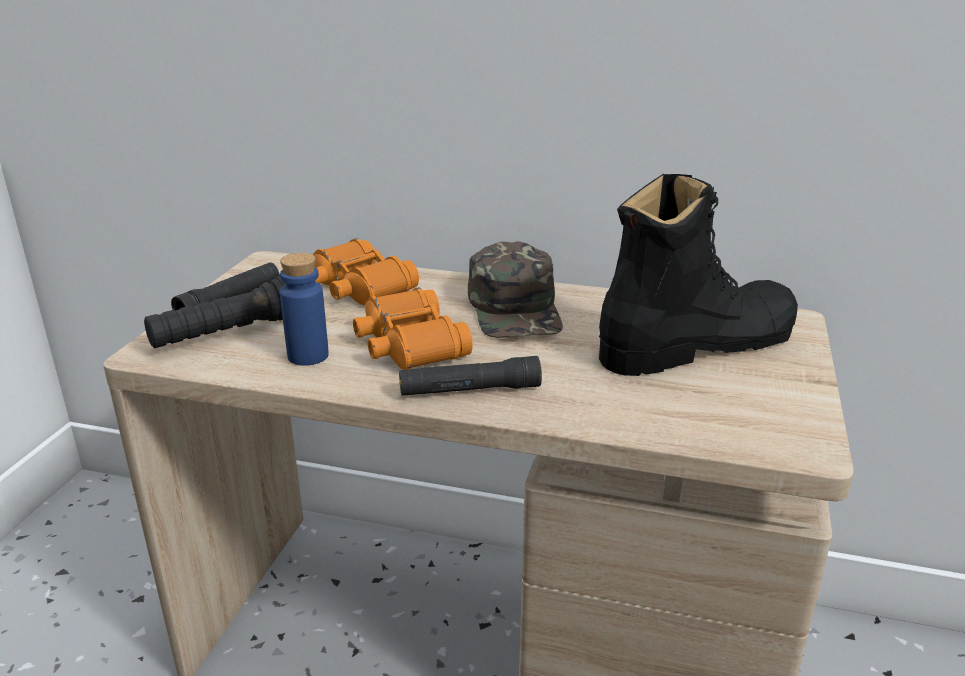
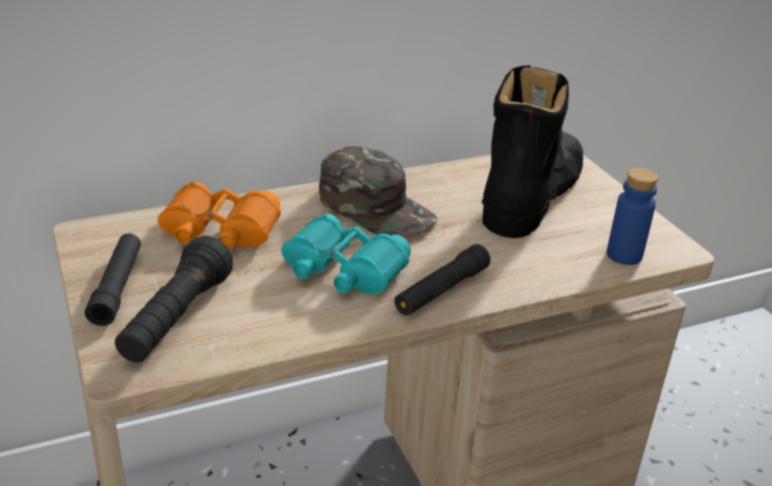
camera: 40 degrees left, 5 degrees up
blue bottle [280,253,329,366] -> blue bottle moved to [607,168,658,265]
orange binoculars [353,287,473,370] -> turquoise binoculars [281,213,411,294]

